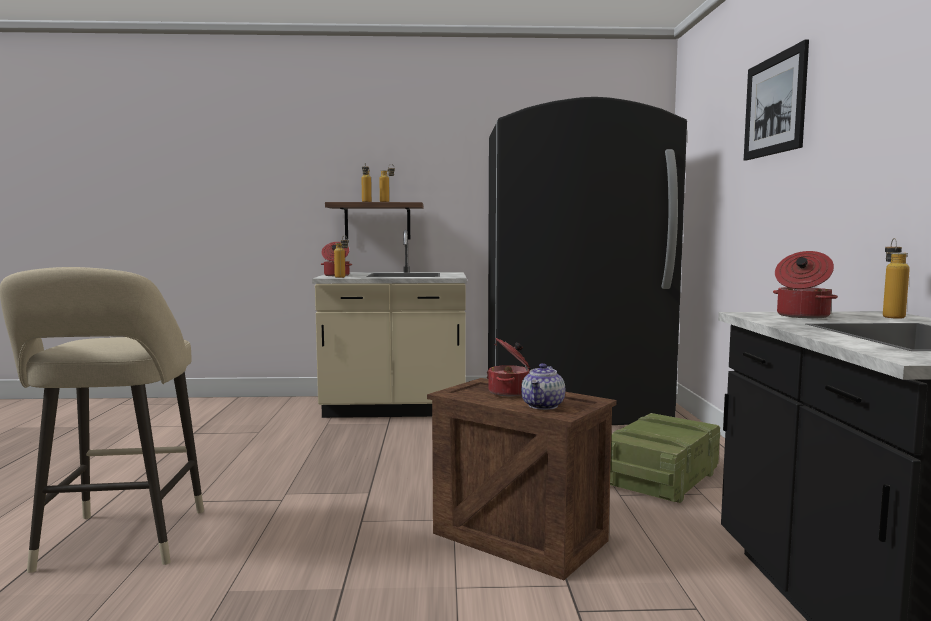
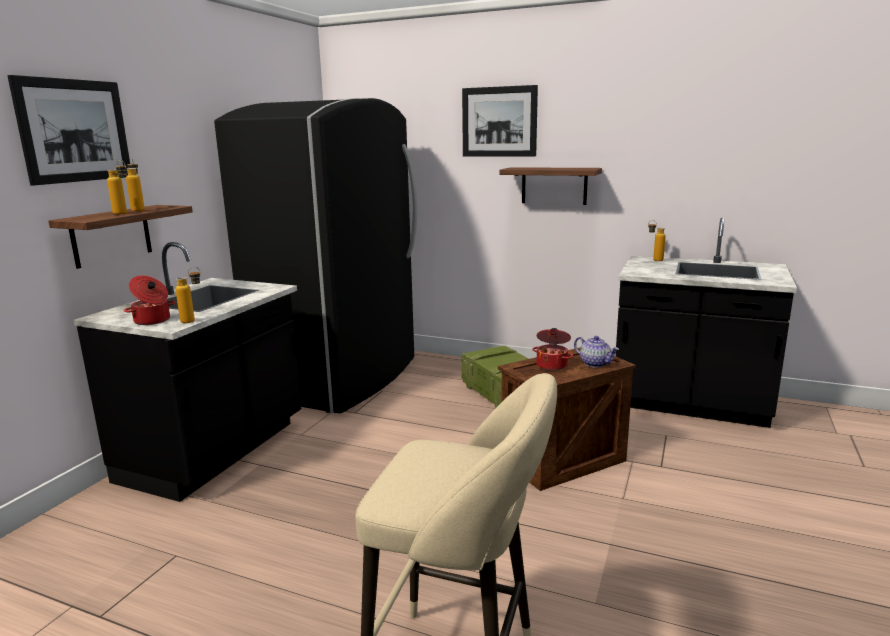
camera: 65 degrees left, 10 degrees up
beige counter [312,230,467,418] -> black counter [73,242,301,502]
cooking pot [773,251,838,318] -> none
none -> picture [7,75,130,186]
none -> shelf [499,167,602,205]

